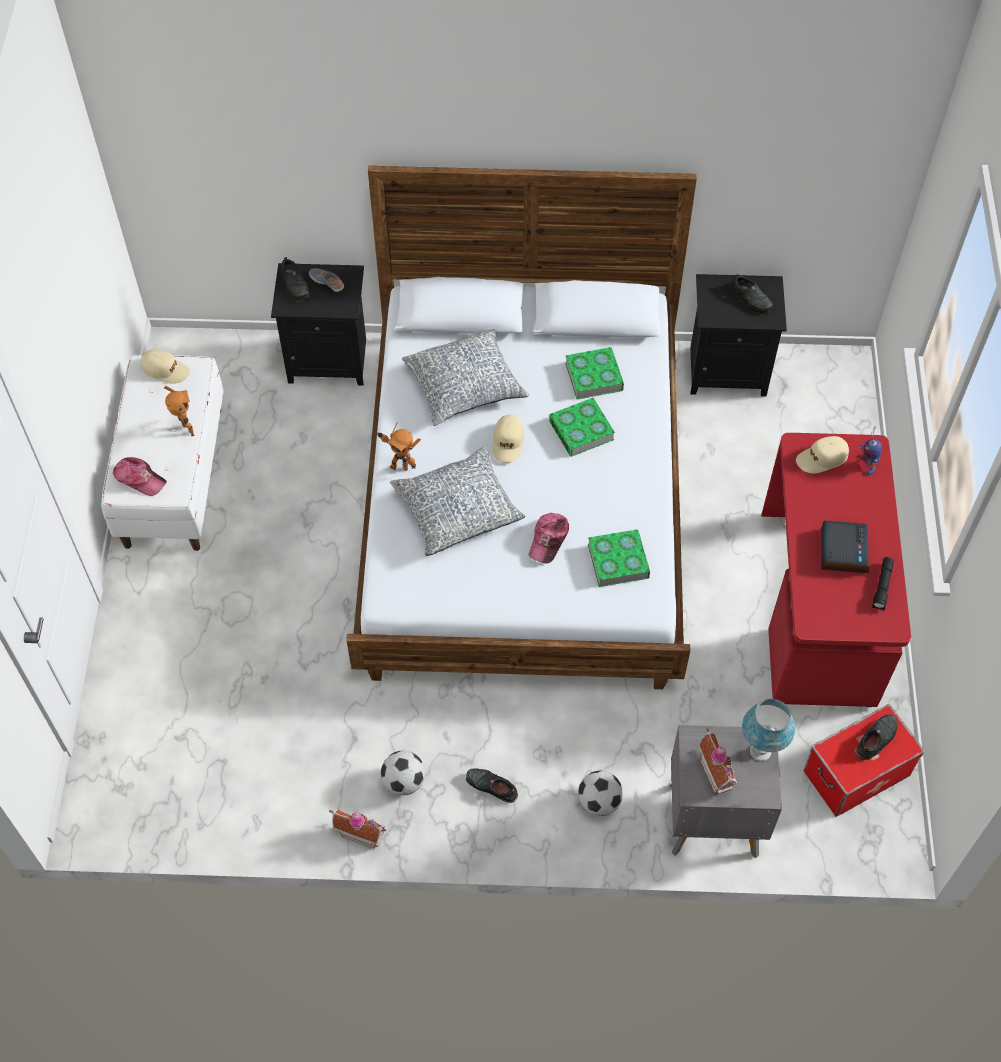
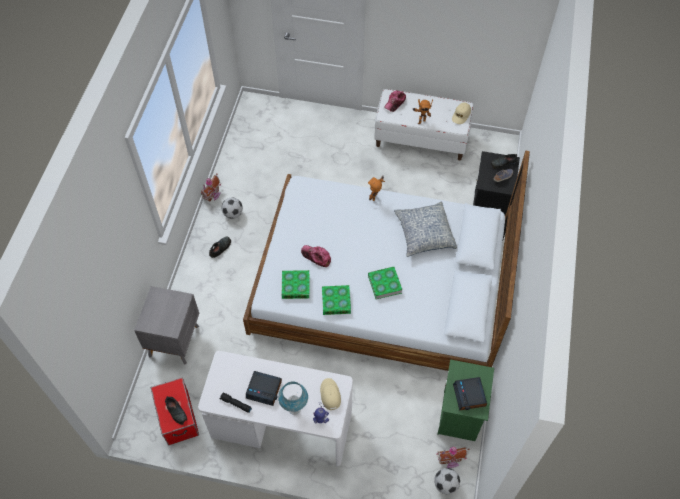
camera: 100 degrees right, 0 degrees up
pillow [390,446,526,556] -> none
beige cap [492,415,524,463] -> none
book [565,347,624,400] -> book moved to [322,285,351,315]
football [578,771,623,816] -> football moved to [434,468,460,494]
black nightstand [690,274,787,396] -> green nightstand [437,359,494,441]
toy house [699,728,737,794] -> toy house moved to [436,447,470,468]
black shoe [731,274,773,316] -> alarm clock [453,377,487,411]
blue table lamp [742,699,795,761] -> blue table lamp moved to [278,381,308,415]
red desk [761,433,911,707] -> white desk [198,351,353,466]

